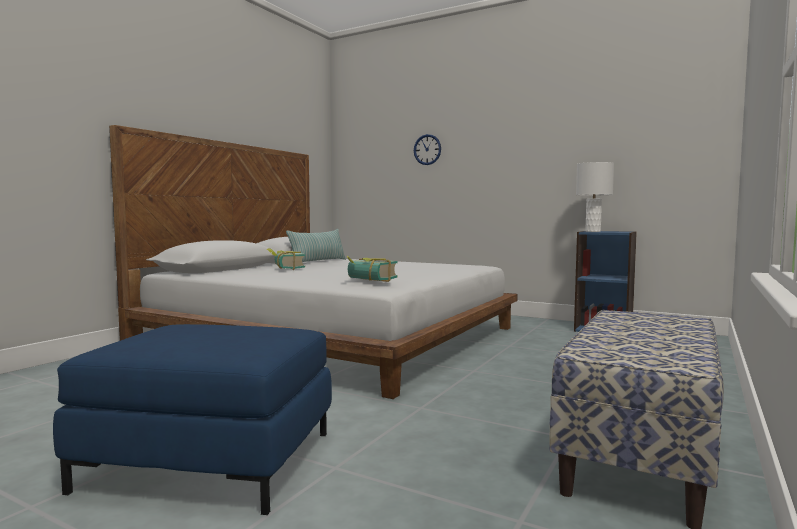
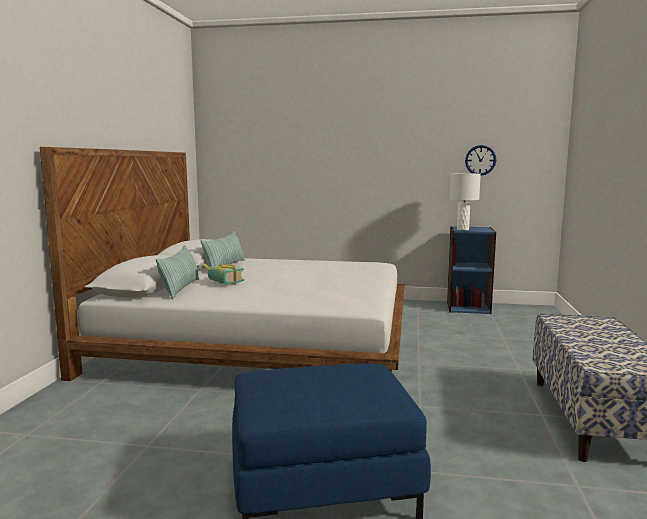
camera: 20 degrees left, 5 degrees up
book [347,256,398,282] -> none
wall clock [414,134,441,165] -> wall clock moved to [465,145,496,175]
none -> pillow [156,245,199,299]

